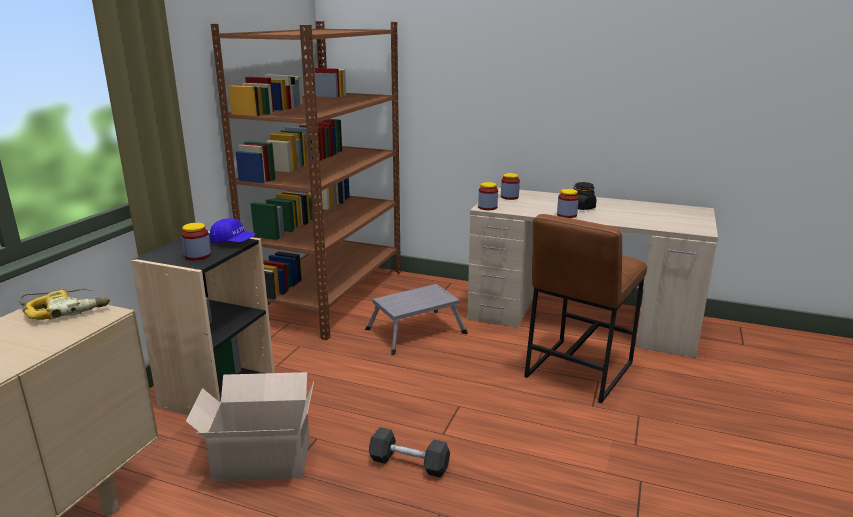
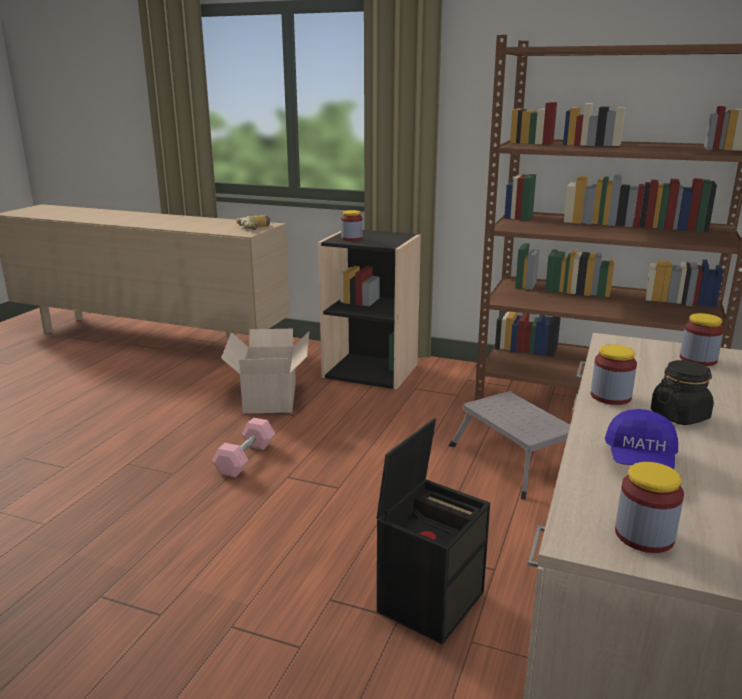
camera: 90 degrees right, 0 degrees up
blue cap [210,218,257,243] -> blue cap moved to [605,409,678,469]
grey dumbbell [369,427,450,477] -> pink dumbbell [212,418,275,478]
jar [478,182,498,210] -> jar moved to [615,462,684,553]
brown chair [524,214,647,403] -> black storage box [377,418,490,644]

